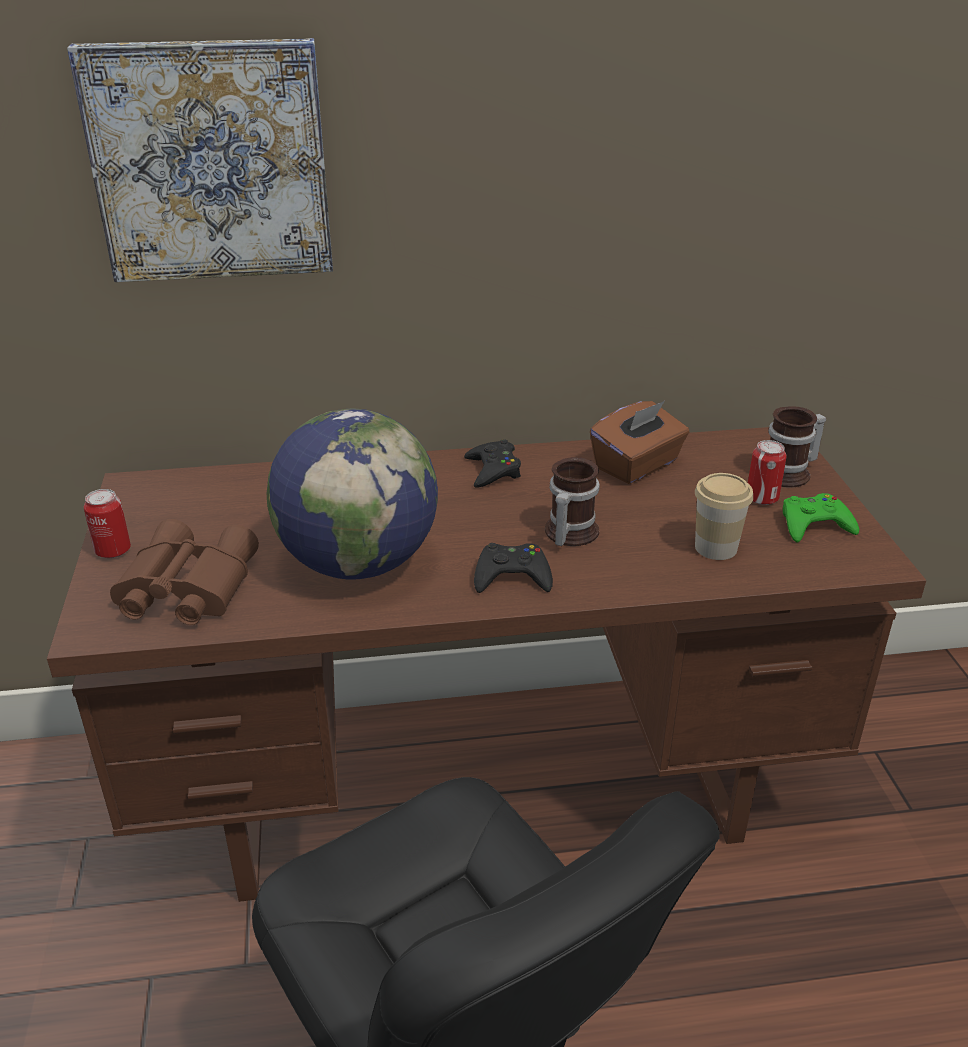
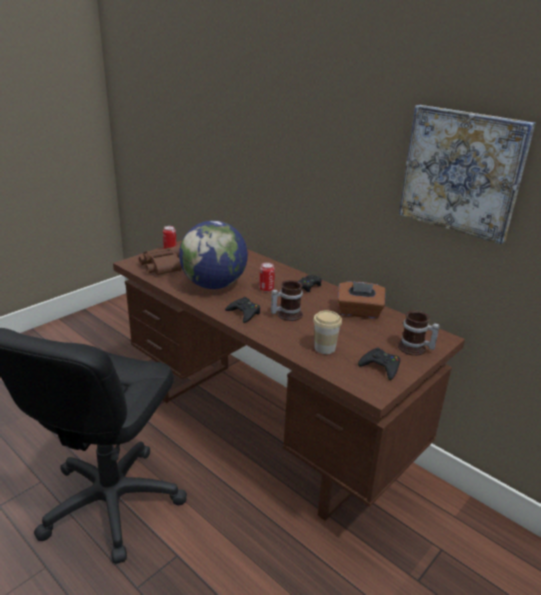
camera: 50 degrees right, 5 degrees down
picture [67,38,333,282] -> picture moved to [399,105,535,244]
can [748,440,787,505] -> can moved to [259,262,275,292]
green game controller [783,493,859,542] -> black game controller [358,347,400,380]

